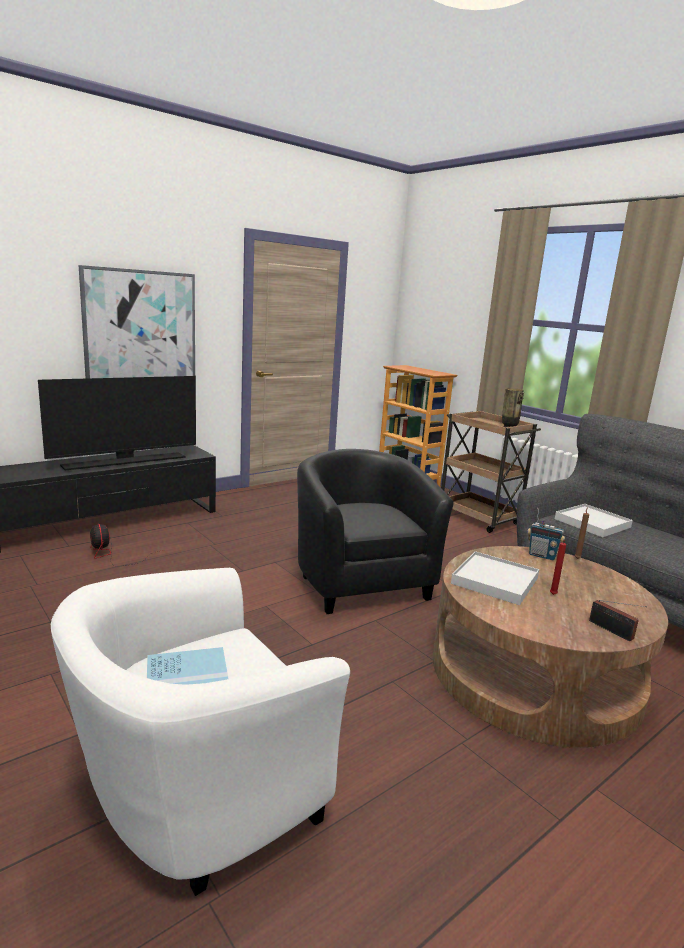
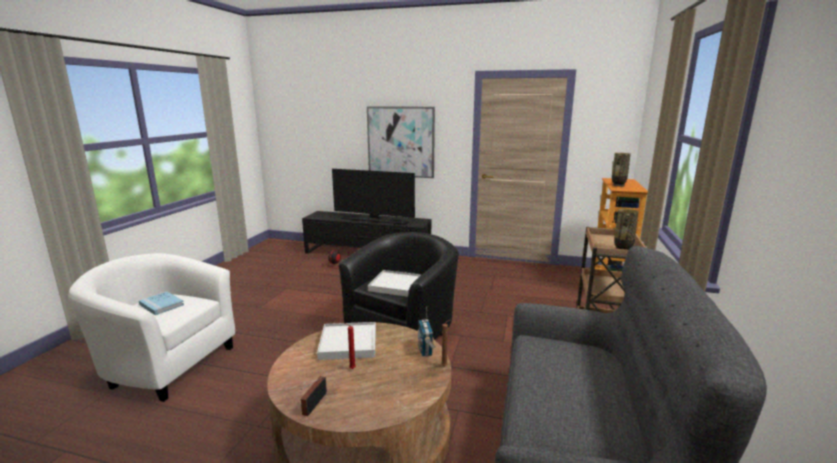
camera: 55 degrees right, 0 degrees up
white tray [555,504,633,537] -> white tray moved to [368,270,420,297]
none -> vase [612,153,631,187]

